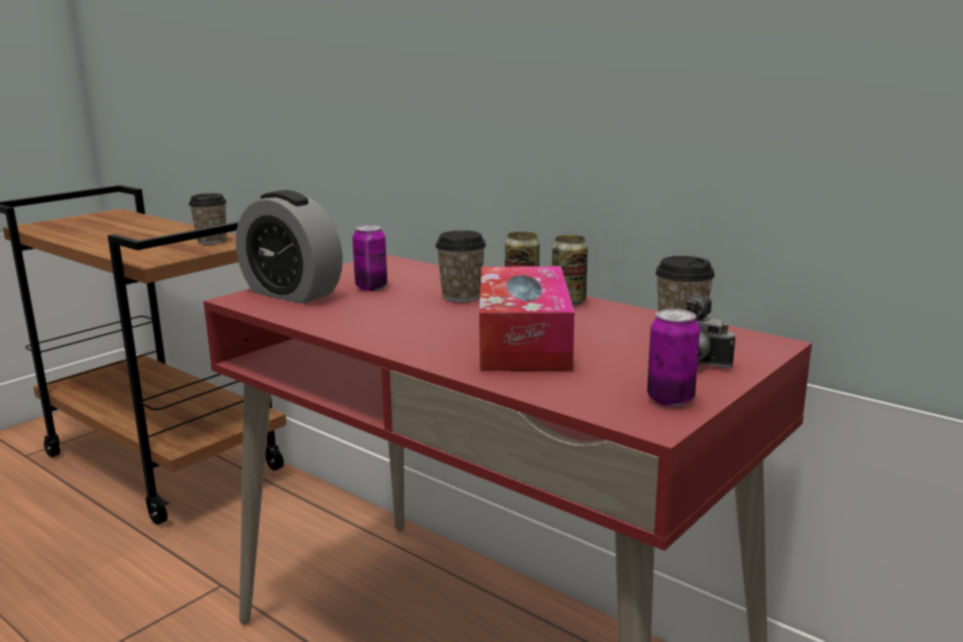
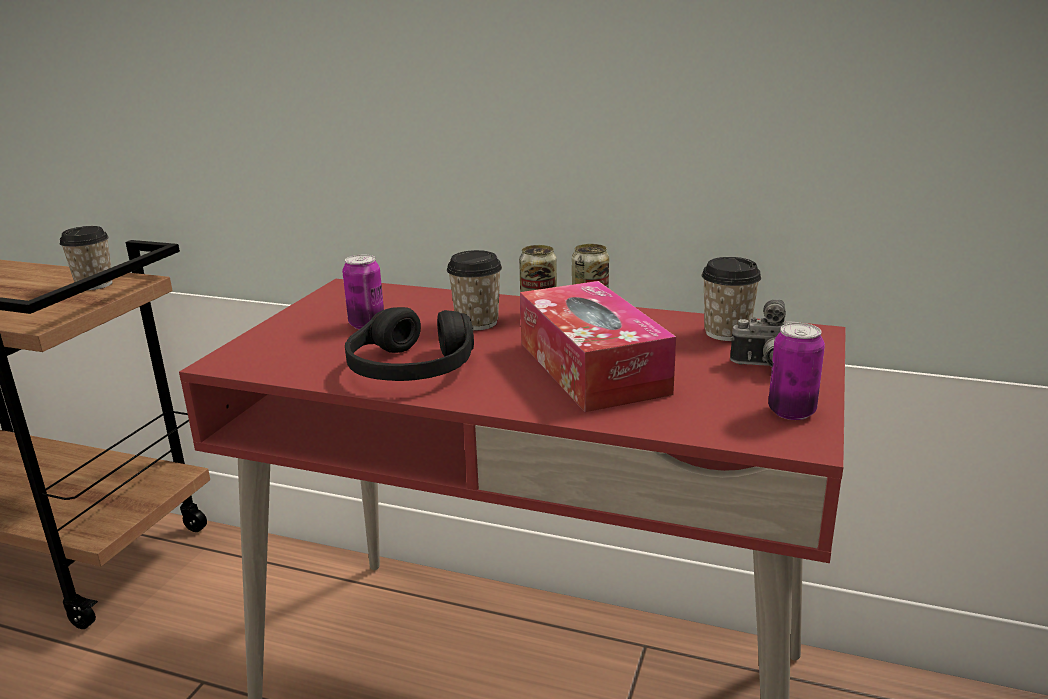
camera: 20 degrees left, 5 degrees up
alarm clock [236,190,343,304] -> none
none -> black headphones [345,307,474,381]

